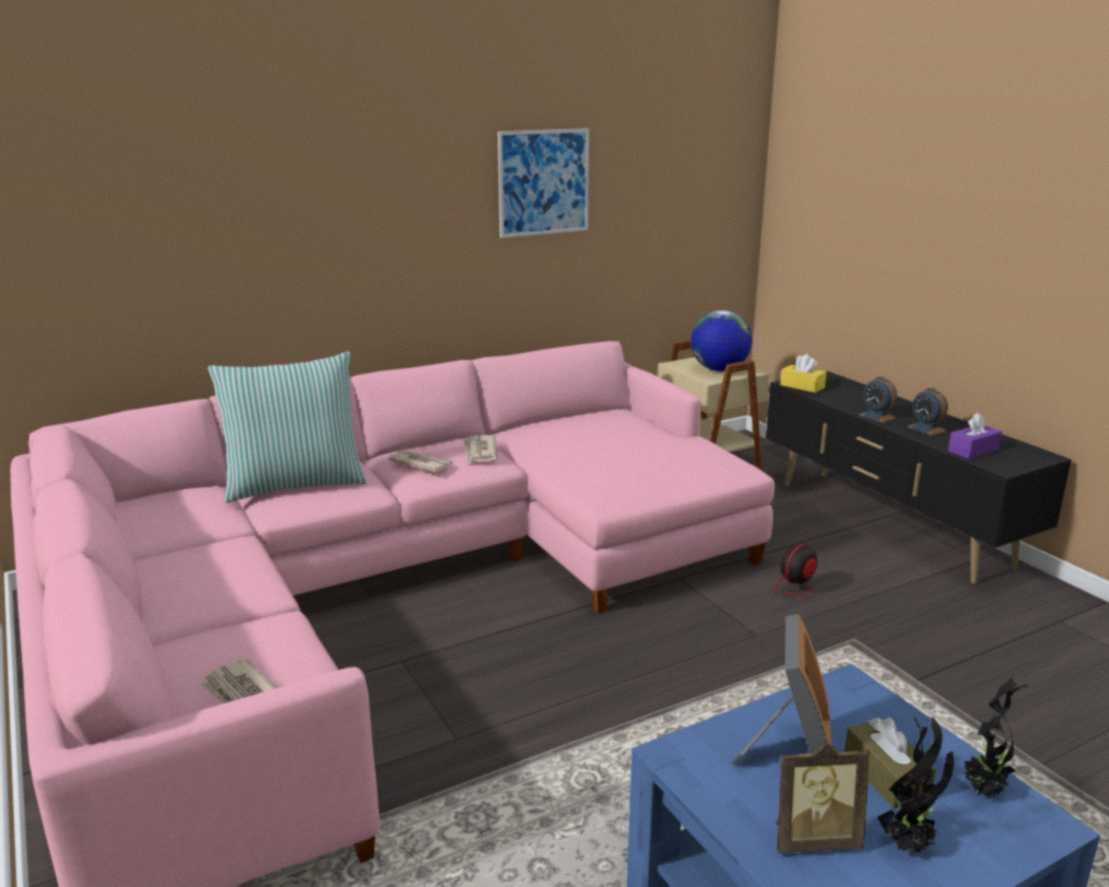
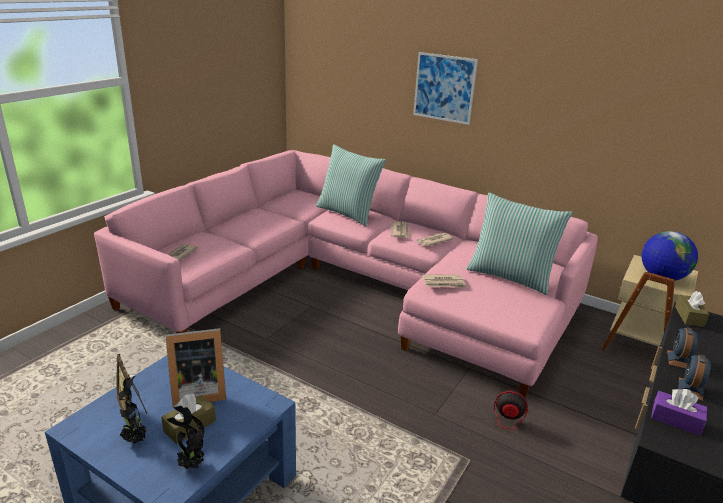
camera: 60 degrees right, 5 degrees up
picture [498,128,589,238] -> picture moved to [413,52,478,125]
yellow tissue box [780,354,827,393] -> brown tissue box [675,291,709,327]
none -> newspaper [422,274,466,288]
none -> pillow [466,193,573,295]

